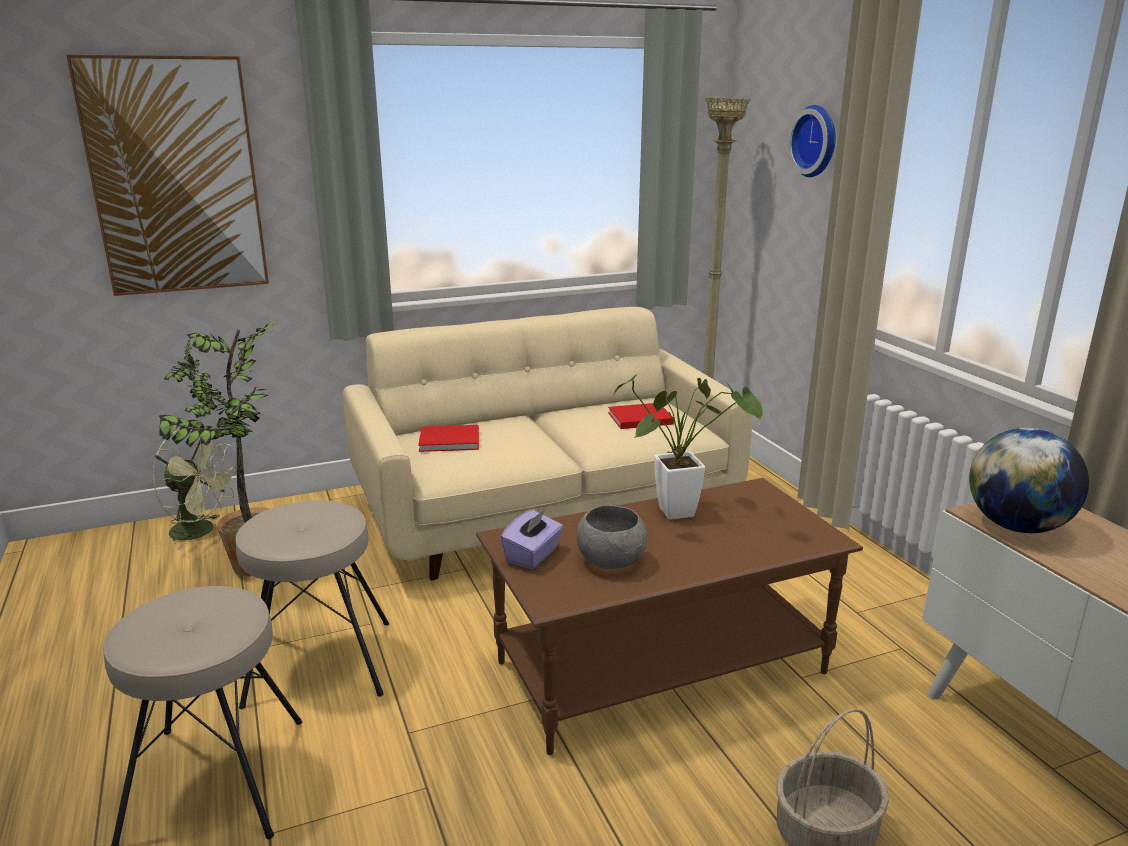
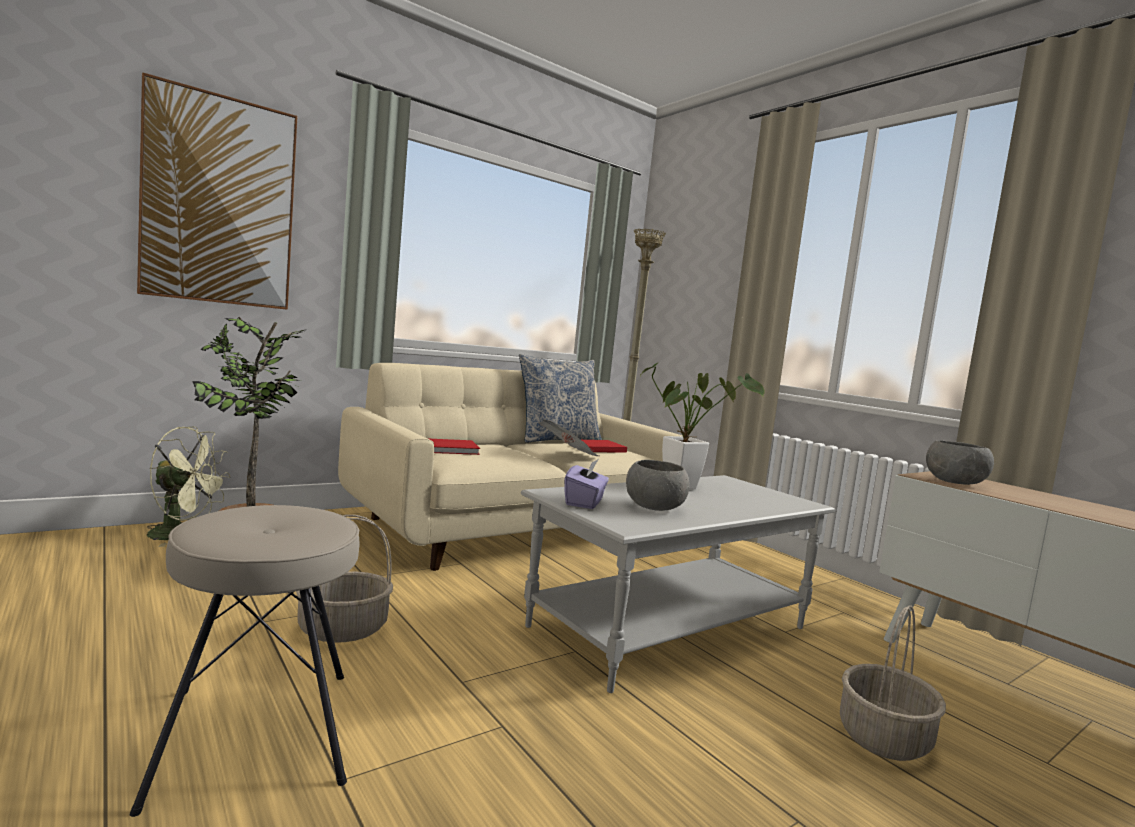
camera: 15 degrees left, 15 degrees down
beige stool [235,500,389,709] -> basket [296,515,393,643]
brown coffee table [476,478,863,755] -> grey coffee table [521,475,836,693]
wall clock [788,105,836,177] -> none
globe [969,428,1089,533] -> grey bowl [926,440,994,485]
none -> pillow [519,354,602,443]
none -> newspaper [539,420,599,456]

